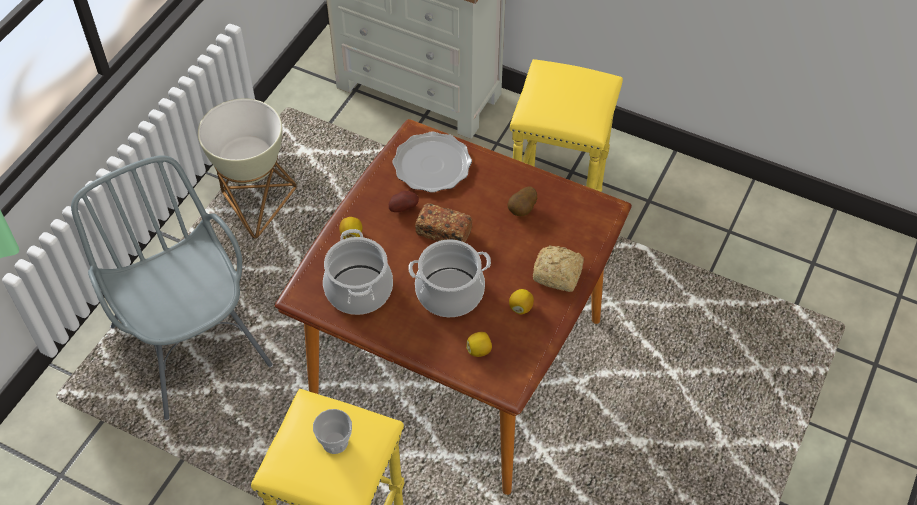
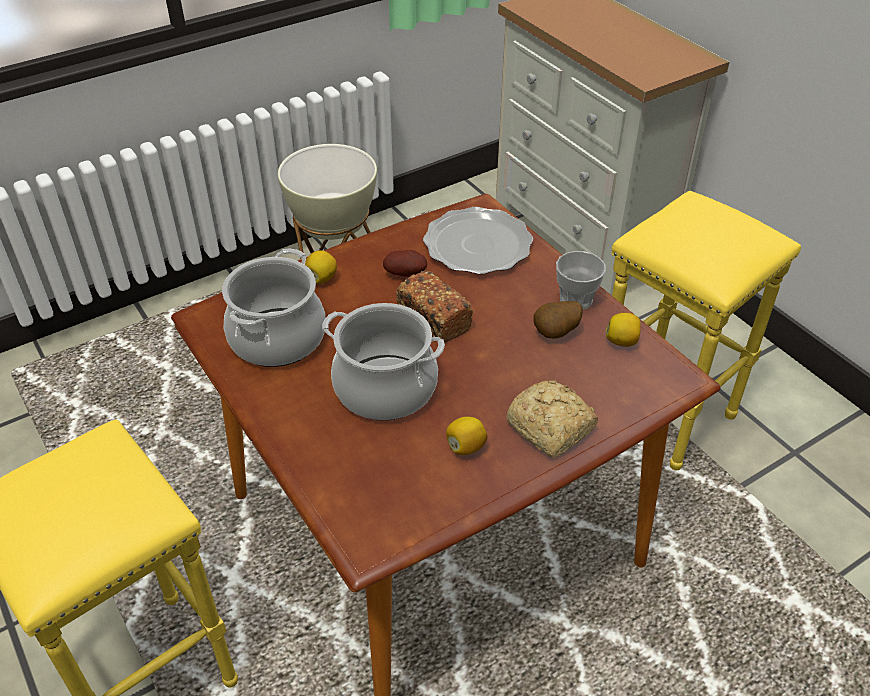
camera: 30 degrees right, 10 degrees down
grey chair [71,155,273,420] -> none
cup [313,409,352,454] -> cup moved to [556,251,606,310]
lemon [466,332,492,357] -> lemon moved to [606,313,641,347]

